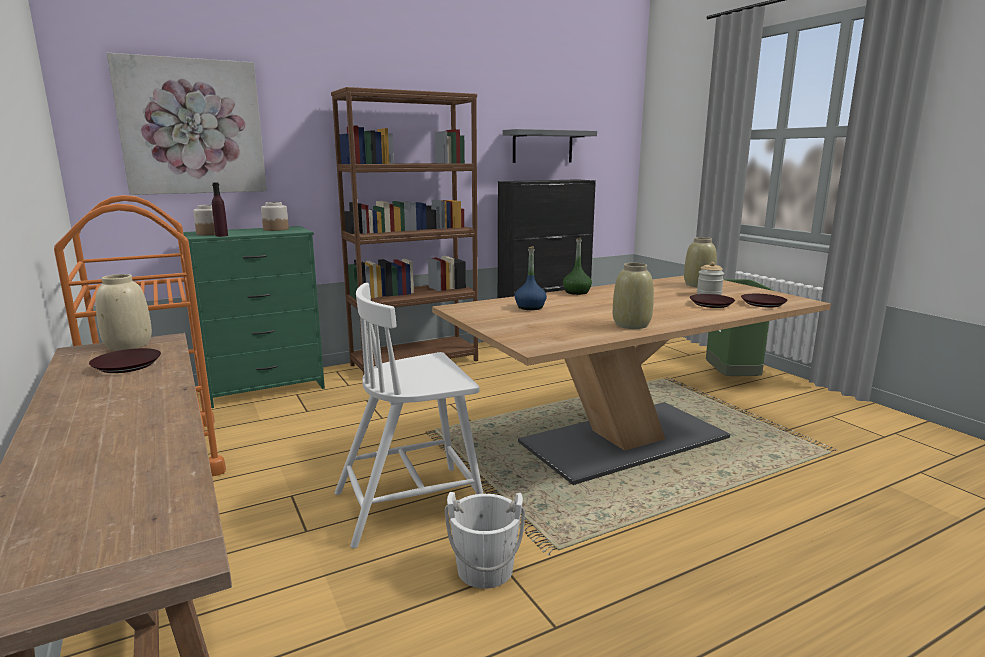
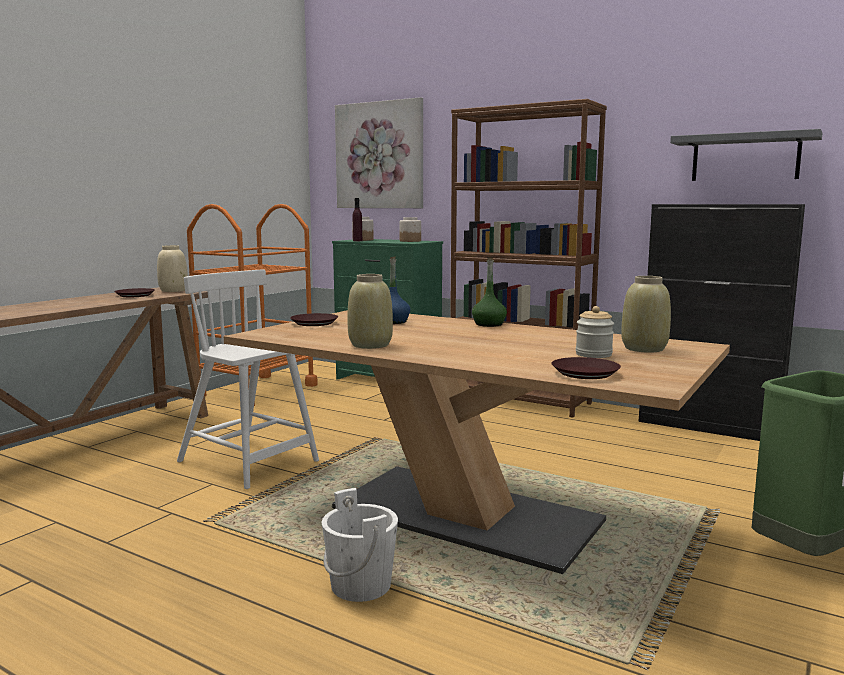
camera: 60 degrees right, 5 degrees down
white bucket [445,492,525,589] -> white bucket moved to [322,488,398,602]
brown plate [690,294,735,308] -> brown plate moved to [290,313,338,326]

